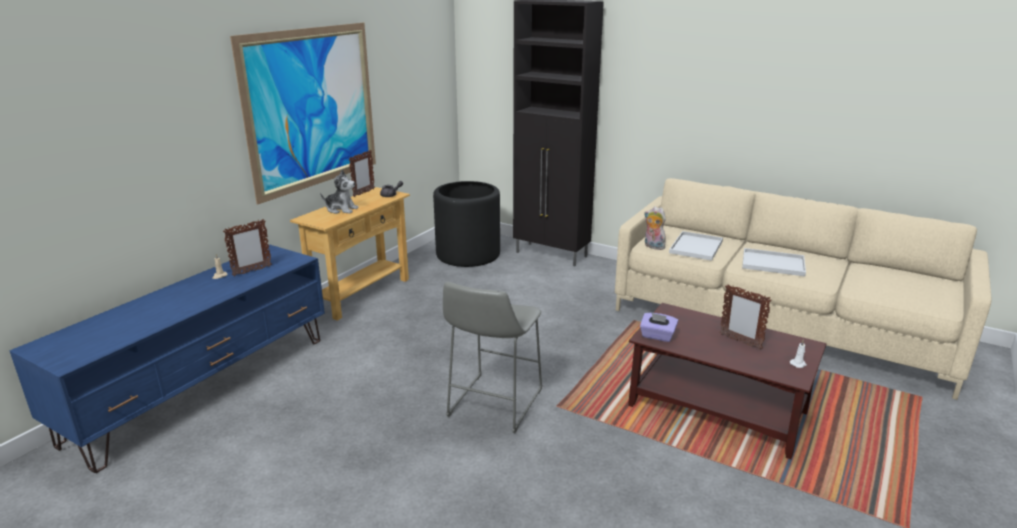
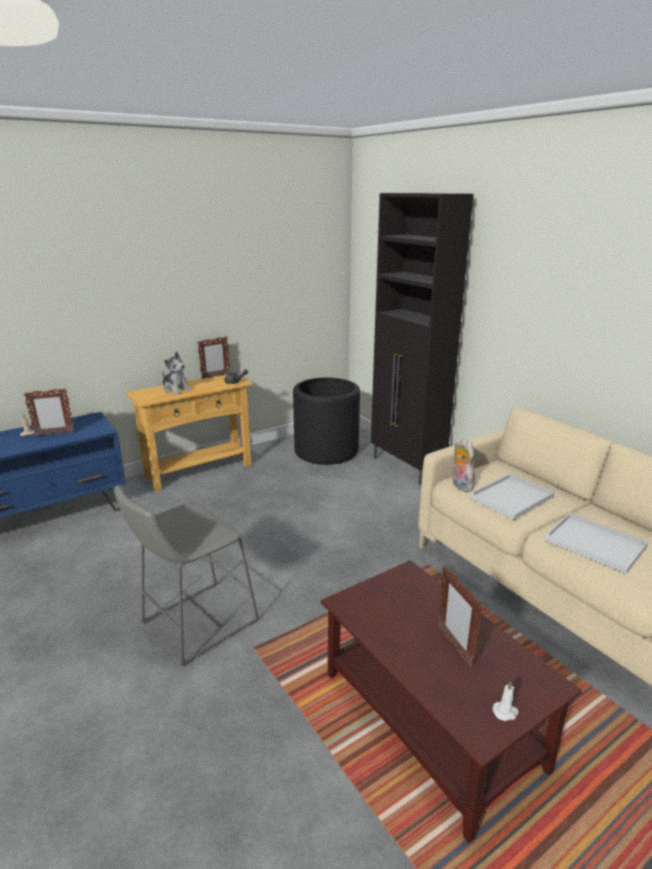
camera: 25 degrees right, 0 degrees up
picture [230,22,376,205] -> none
purple tissue box [640,313,678,342] -> none

